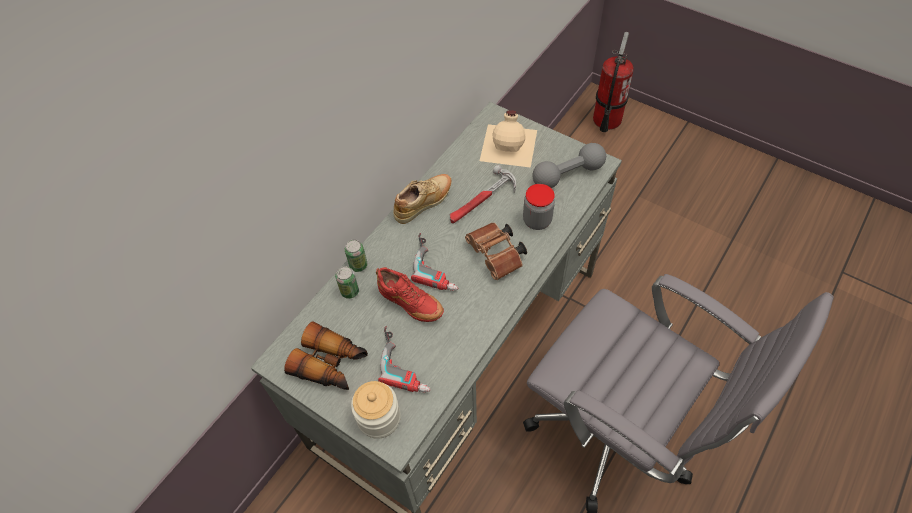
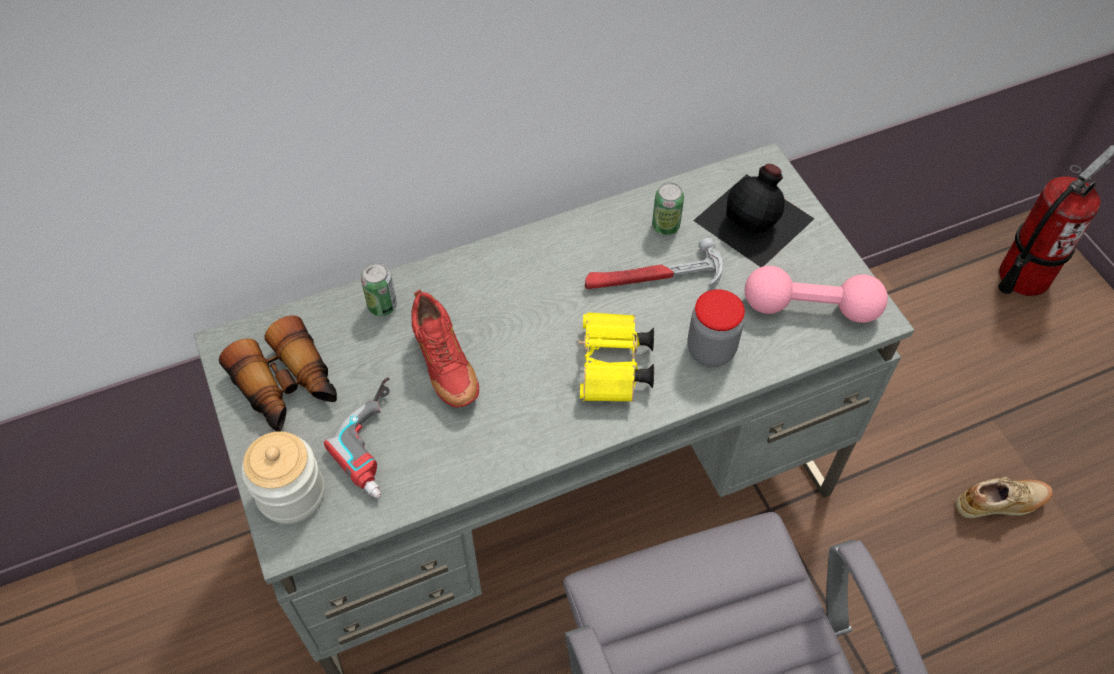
camera: 30 degrees right, 0 degrees up
can [345,240,367,272] -> can moved to [652,182,684,235]
beige shoe [393,174,451,224] -> beige shoe moved to [956,477,1053,518]
power drill [411,233,458,291] -> none
brown binoculars [465,223,527,280] -> yellow binoculars [578,312,654,402]
beige bottle [480,110,537,168] -> black bottle [693,164,814,267]
grey dumbbell [533,143,606,188] -> pink dumbbell [745,266,888,323]

